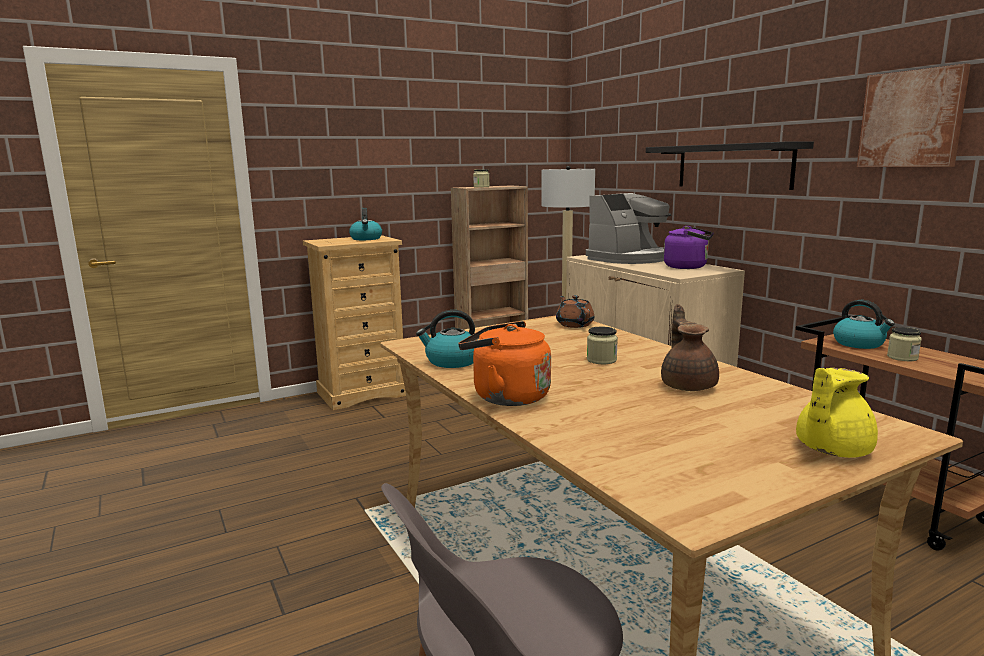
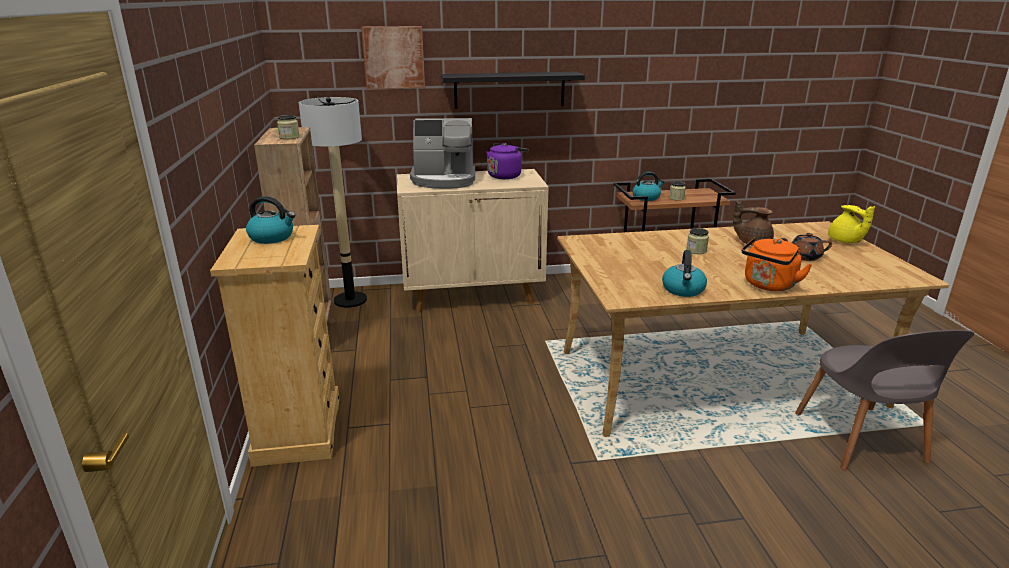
camera: 70 degrees left, 10 degrees up
brown teapot [556,295,594,328] -> brown teapot moved to [781,233,832,261]
coffee machine [586,193,671,264] -> coffee machine turned 105 degrees clockwise [410,118,475,189]
picture [857,64,970,167] -> picture moved to [361,26,425,89]

